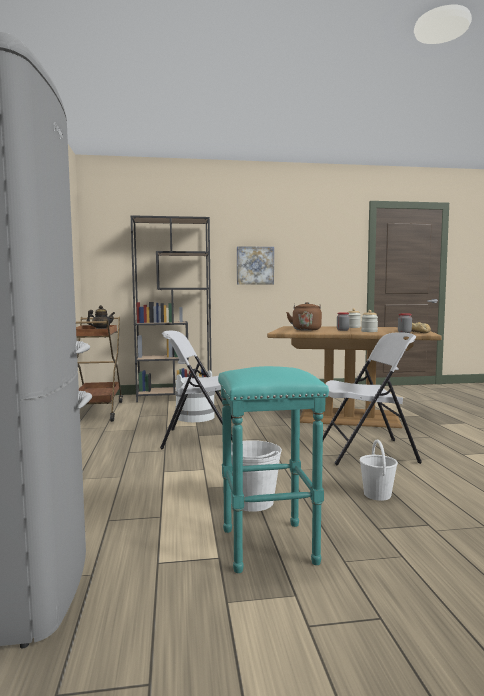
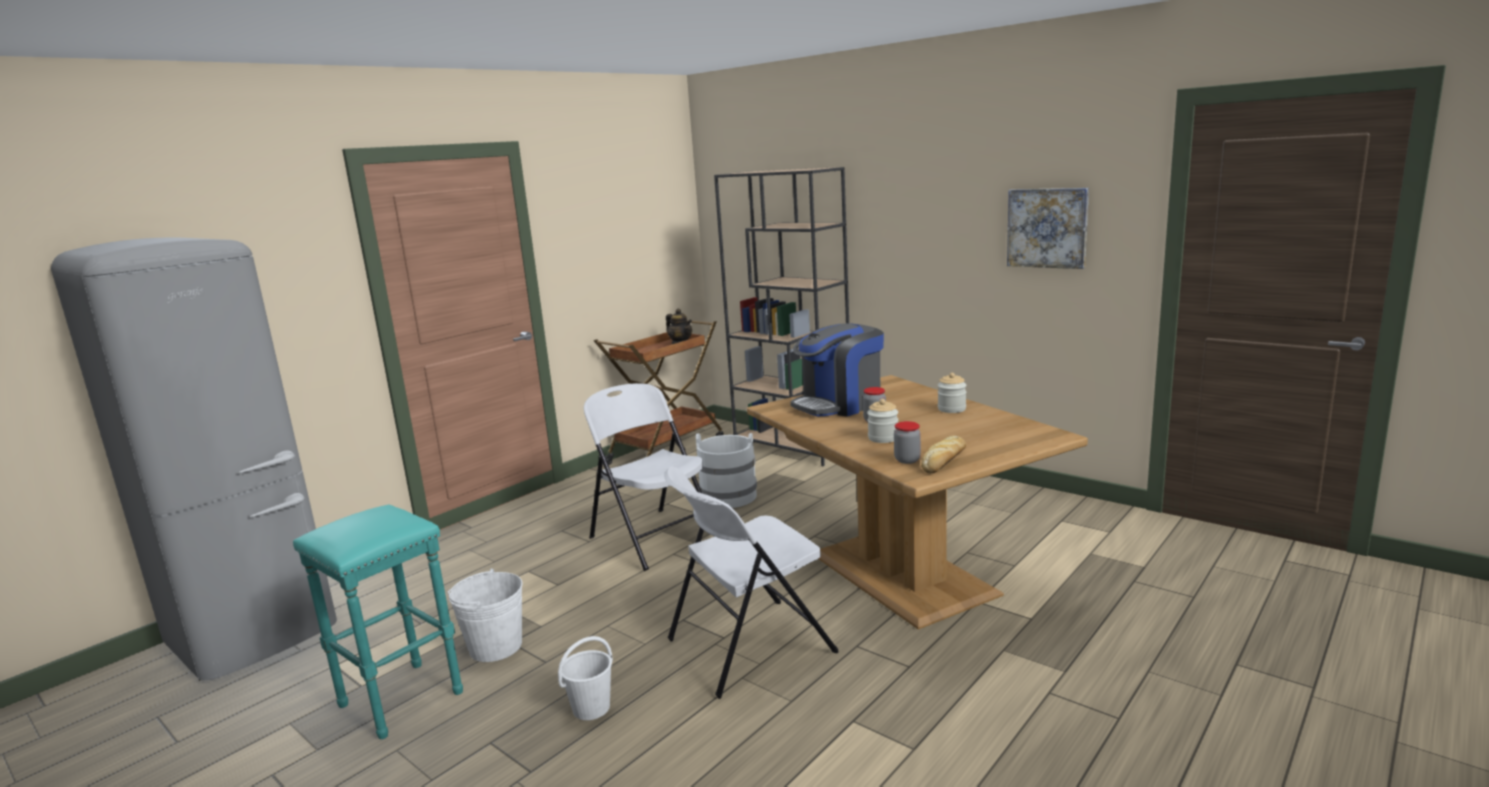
camera: 50 degrees right, 10 degrees up
picture [237,246,274,285] -> picture moved to [1007,188,1089,269]
brown kettle [286,302,322,331] -> coffee machine [790,323,884,416]
white chair [323,332,422,465] -> white chair turned 105 degrees clockwise [664,466,838,699]

